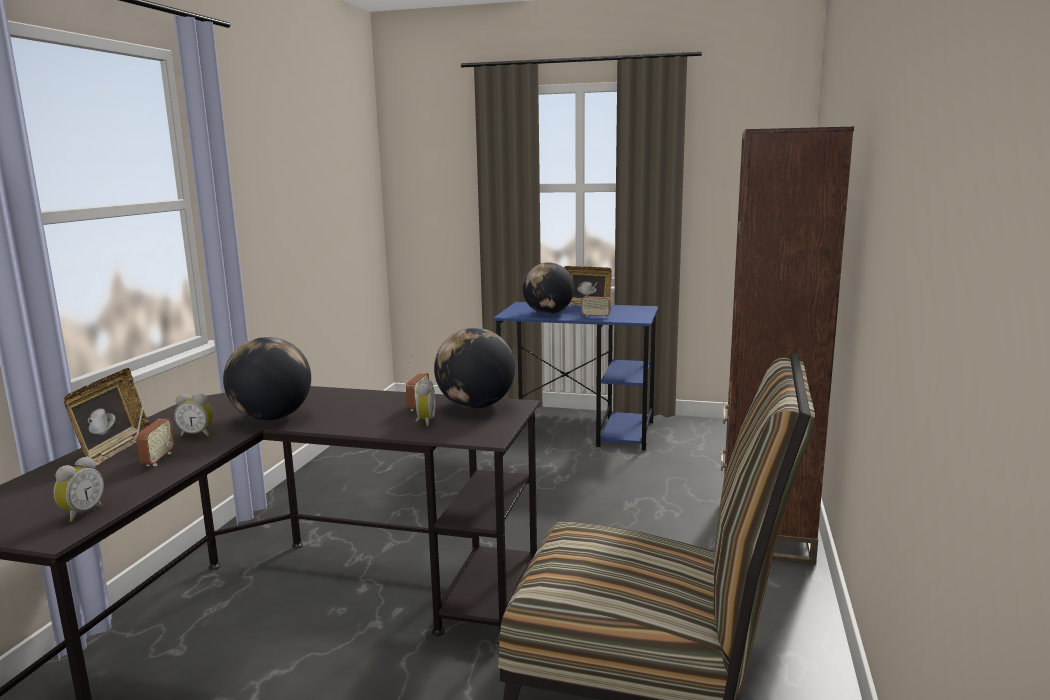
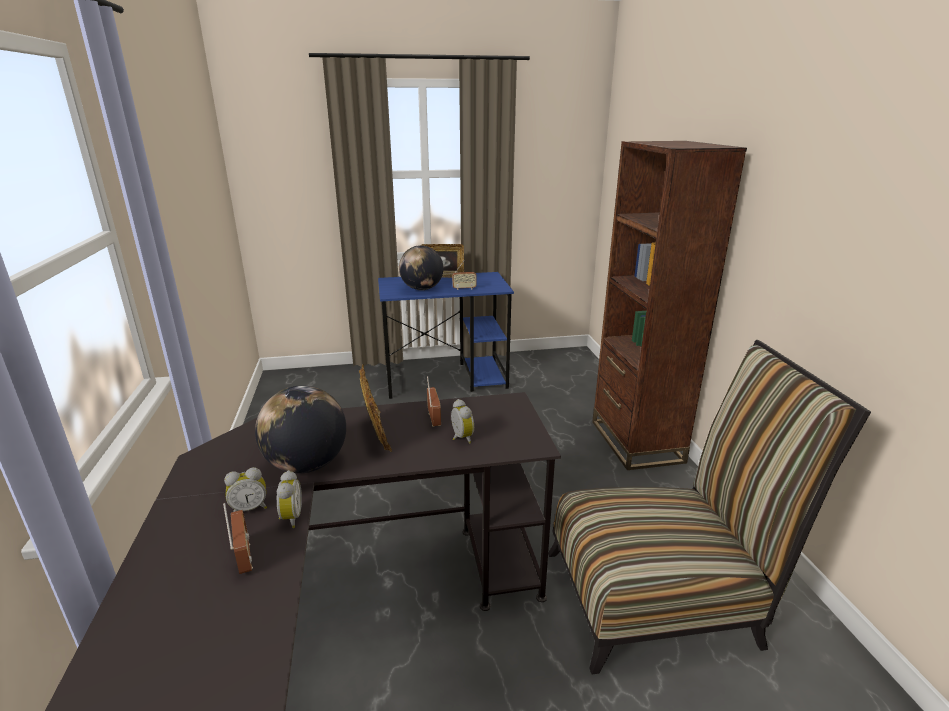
camera: 25 degrees left, 10 degrees up
alarm clock [53,456,104,522] -> alarm clock moved to [277,470,302,528]
picture frame [64,368,150,466] -> picture frame moved to [359,364,392,452]
globe [434,328,515,409] -> none

